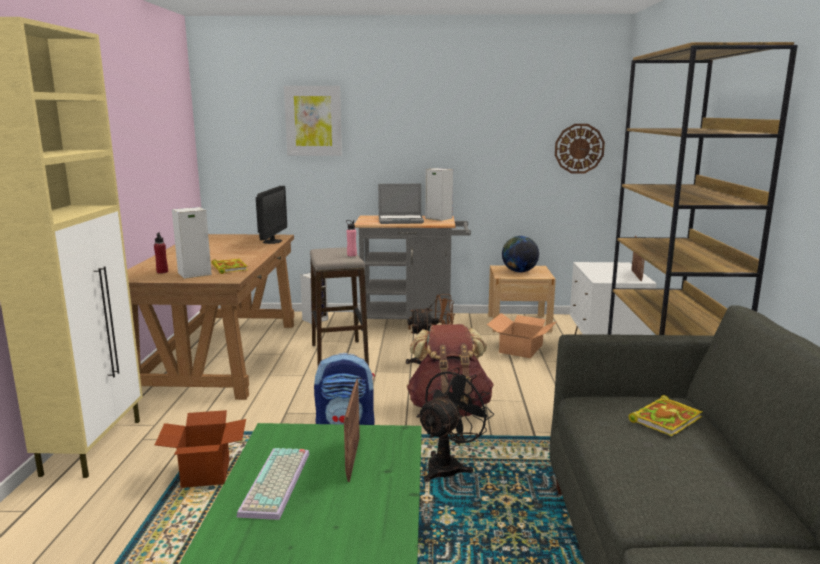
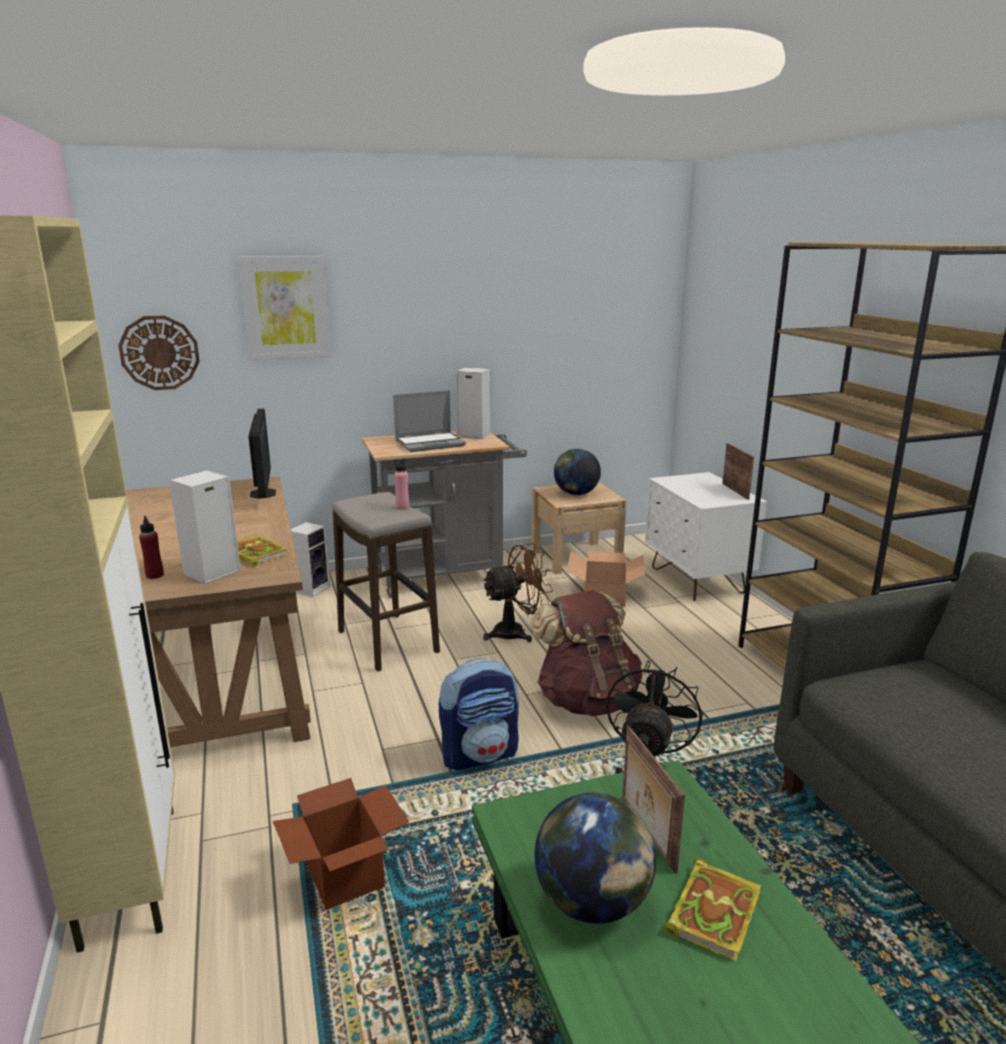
camera: 20 degrees left, 5 degrees up
keyboard [236,448,309,520] -> globe [535,793,656,924]
wall clock [555,124,605,174] -> wall clock moved to [118,316,200,390]
book [628,395,703,436] -> book moved to [663,858,761,961]

